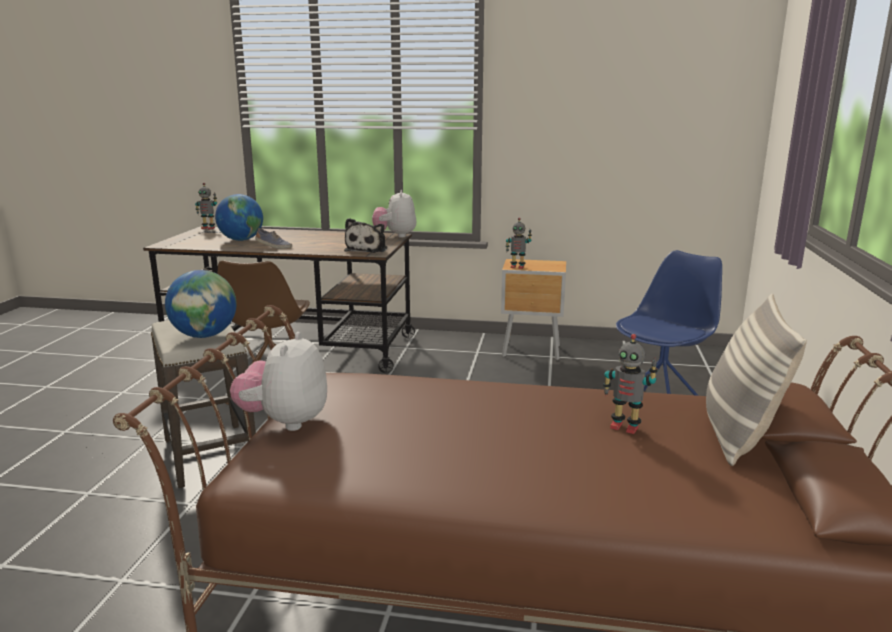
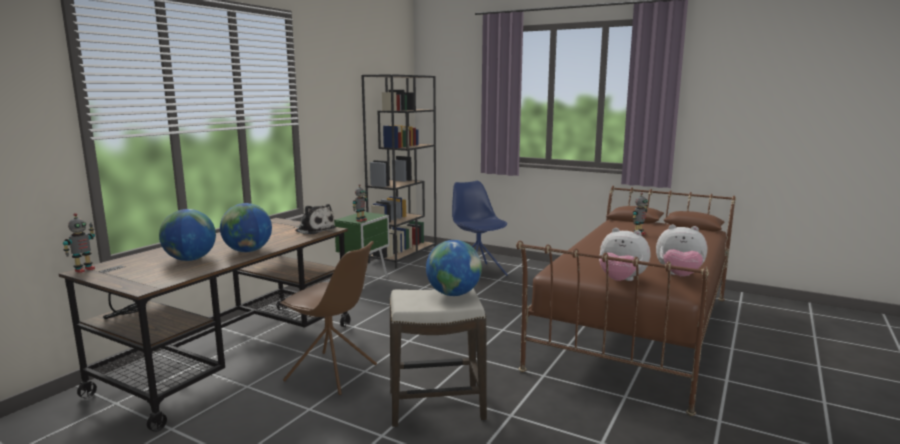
camera: 70 degrees left, 5 degrees down
shoe [255,228,292,249] -> globe [220,203,272,252]
plush toy [372,190,416,238] -> plush toy moved to [656,224,707,277]
brown nightstand [501,259,566,360] -> green nightstand [334,212,390,289]
pillow [706,294,807,466] -> none
none -> bookcase [361,74,436,268]

